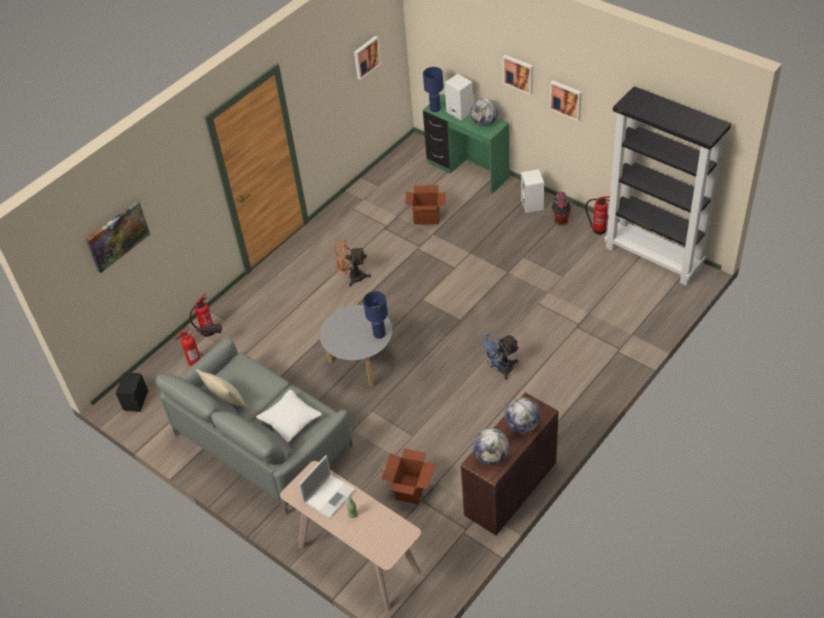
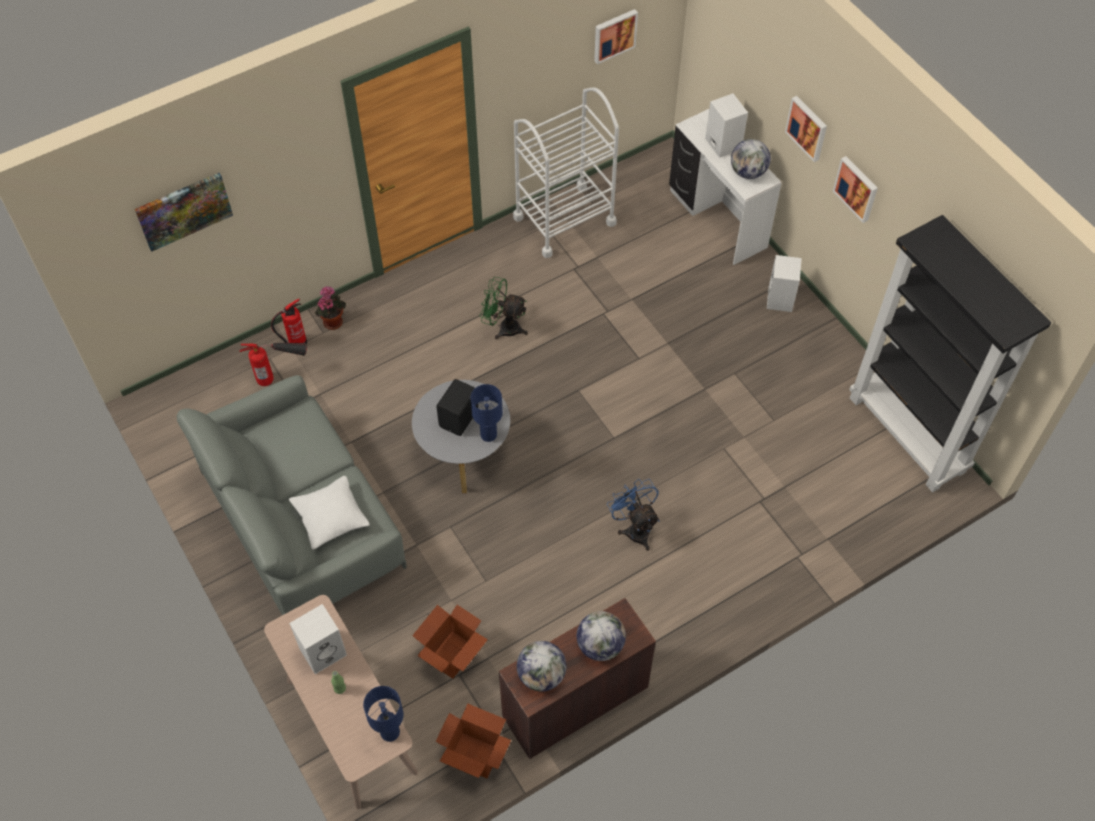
camera: 15 degrees right, 10 degrees up
black speaker [116,372,148,412] -> black speaker moved to [436,379,478,436]
beige pillow [196,369,248,408] -> none
laptop [299,455,355,519] -> white speaker [289,604,347,674]
orange fan [335,240,371,287] -> green fan [479,277,528,340]
cardboard box [405,185,446,225] -> cardboard box moved to [435,704,511,778]
blue table lamp [423,67,443,112] -> blue table lamp moved to [363,686,404,742]
green desk [423,94,509,194] -> white desk [669,109,782,265]
blue fan [480,334,520,380] -> blue fan turned 75 degrees clockwise [607,479,659,551]
potted plant [551,192,571,226] -> potted plant moved to [315,286,346,330]
fire extinguisher [585,196,610,235] -> none
none -> white cart [513,87,619,258]

